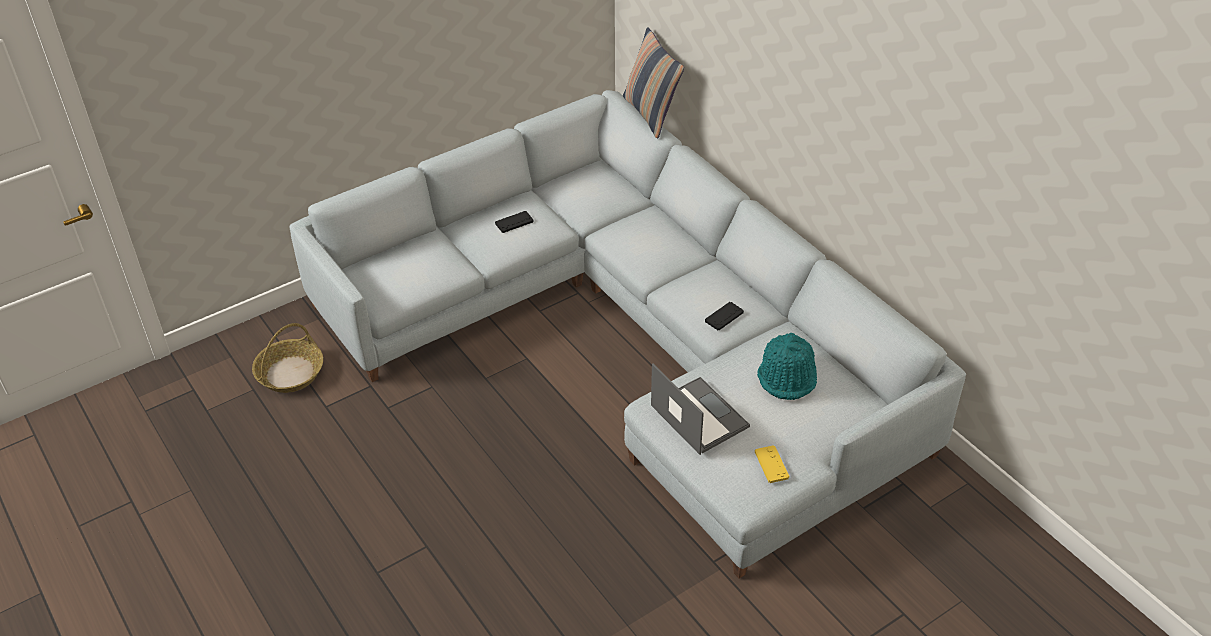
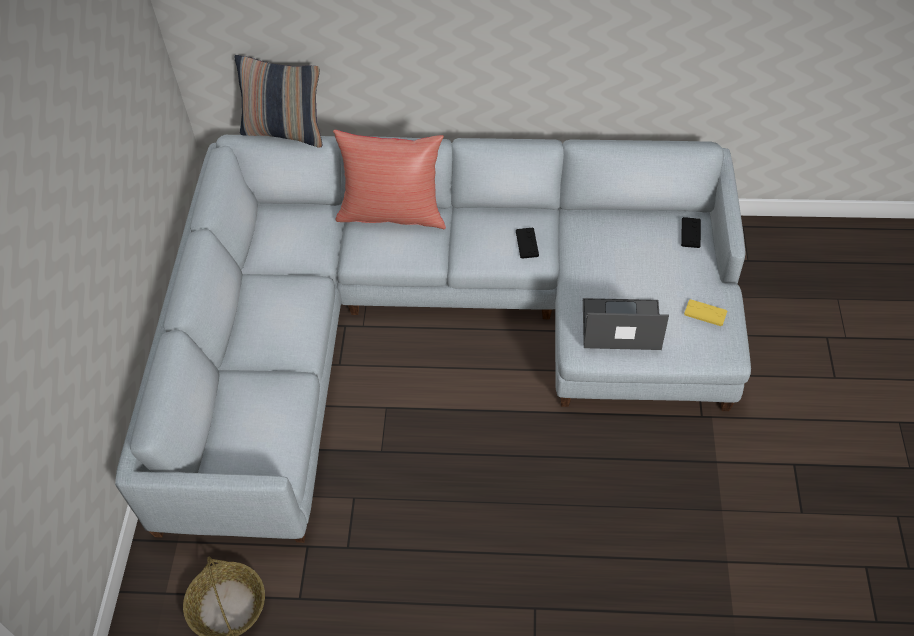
camera: 50 degrees left, 10 degrees up
black game controller [495,211,534,233] -> black game controller moved to [681,217,701,248]
turquoise hat [757,333,817,400] -> none
none -> red pillow [333,130,446,229]

